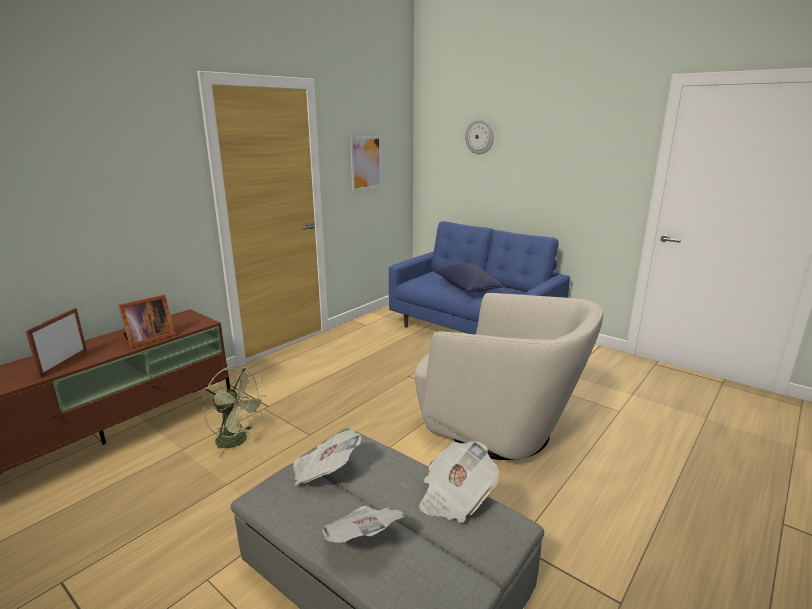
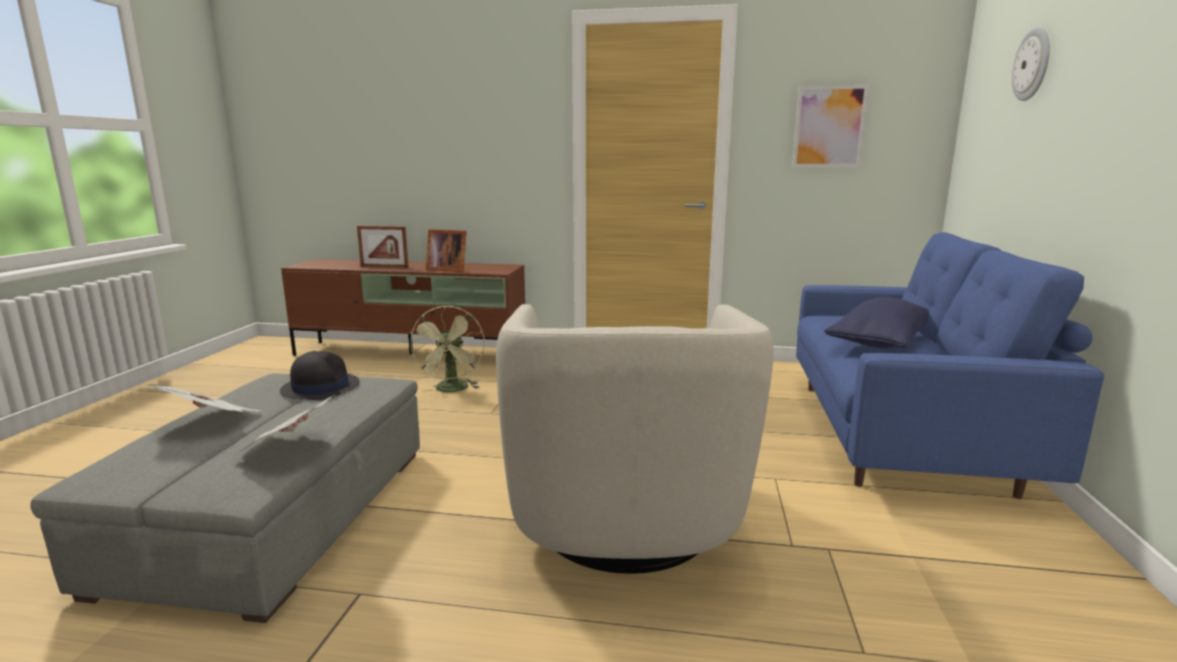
camera: 60 degrees right, 5 degrees down
picture frame [26,308,87,378] -> picture frame turned 150 degrees counterclockwise [357,226,409,268]
newspaper [293,429,361,485] -> black hat [280,351,360,400]

